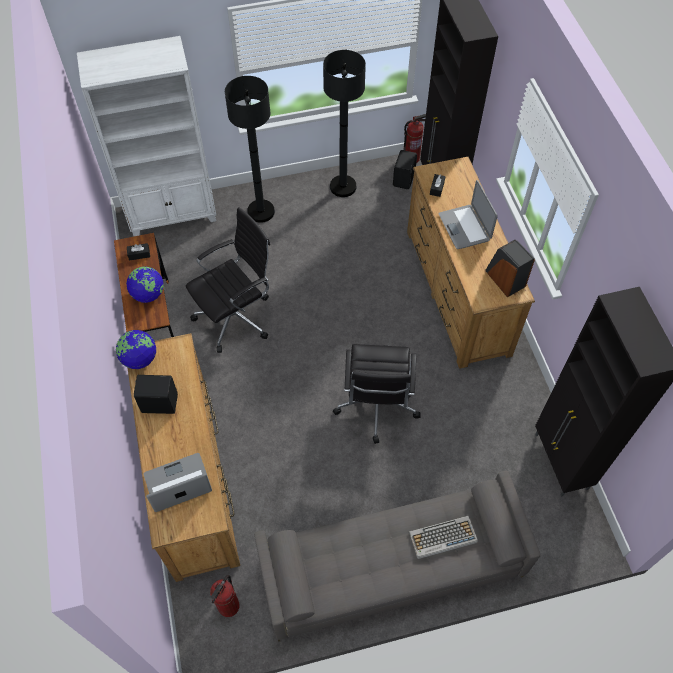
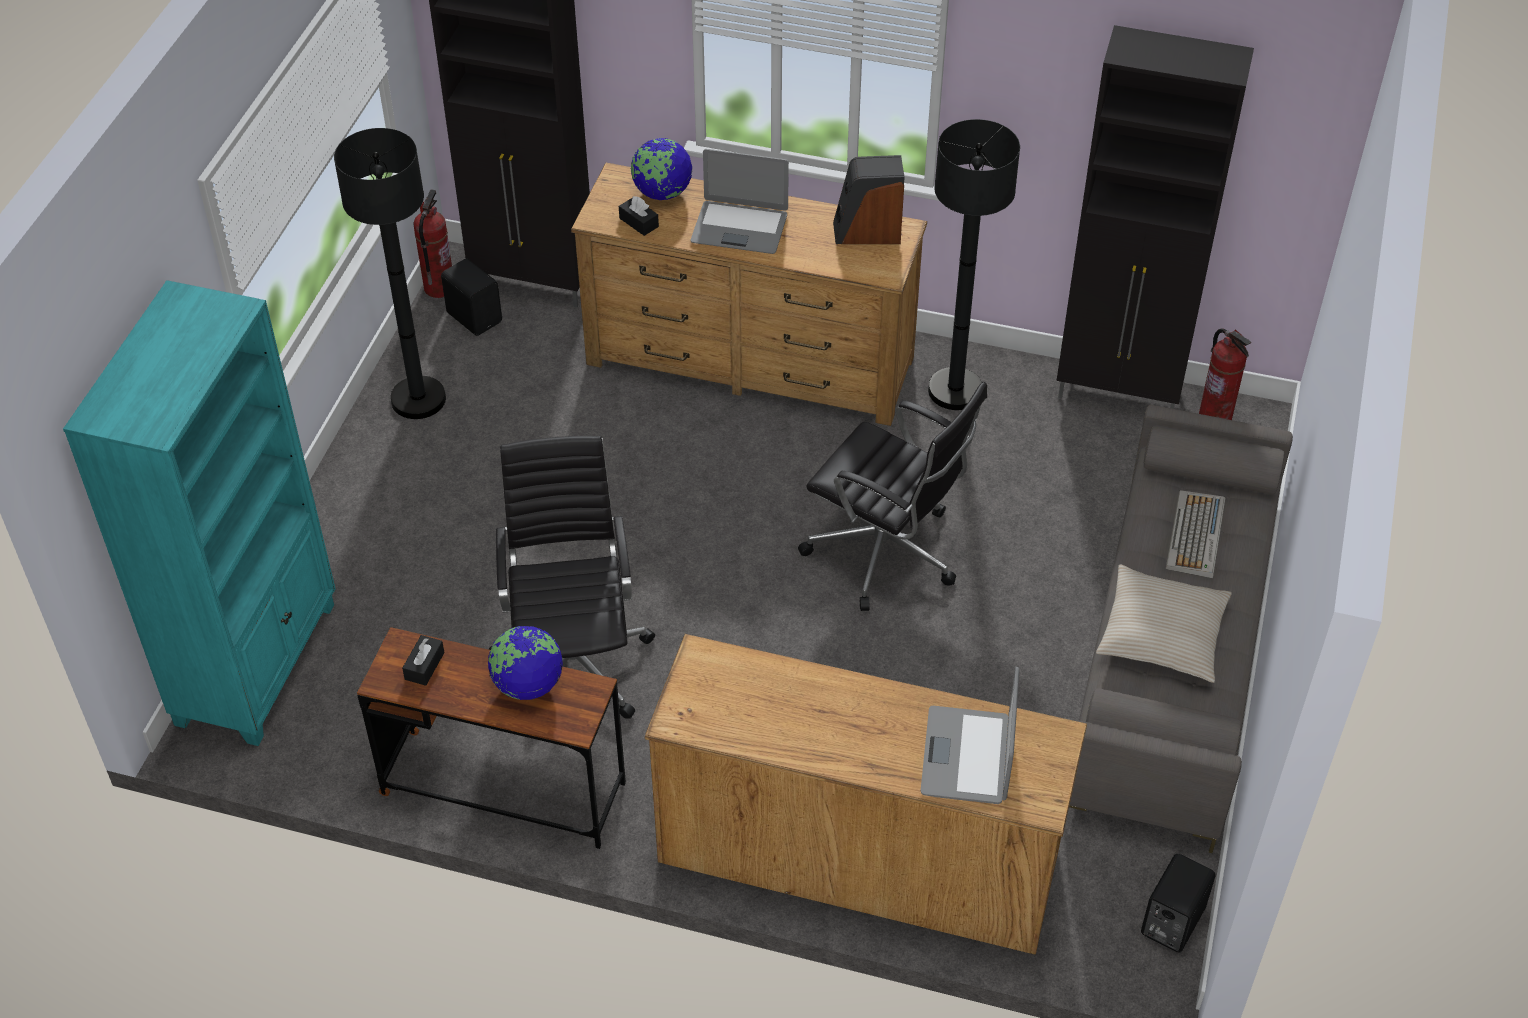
camera: 60 degrees left, 10 degrees down
white bookcase [77,36,216,236] -> turquoise bookcase [63,280,336,746]
globe [116,330,156,369] -> globe moved to [630,138,692,200]
black speaker [134,375,178,414] -> black speaker moved to [1141,854,1215,952]
fire extinguisher [210,575,240,617] -> fire extinguisher moved to [1199,328,1251,420]
black floor lamp [225,76,275,223] -> black floor lamp moved to [928,119,1020,410]
none -> beige pillow [1096,564,1232,683]

